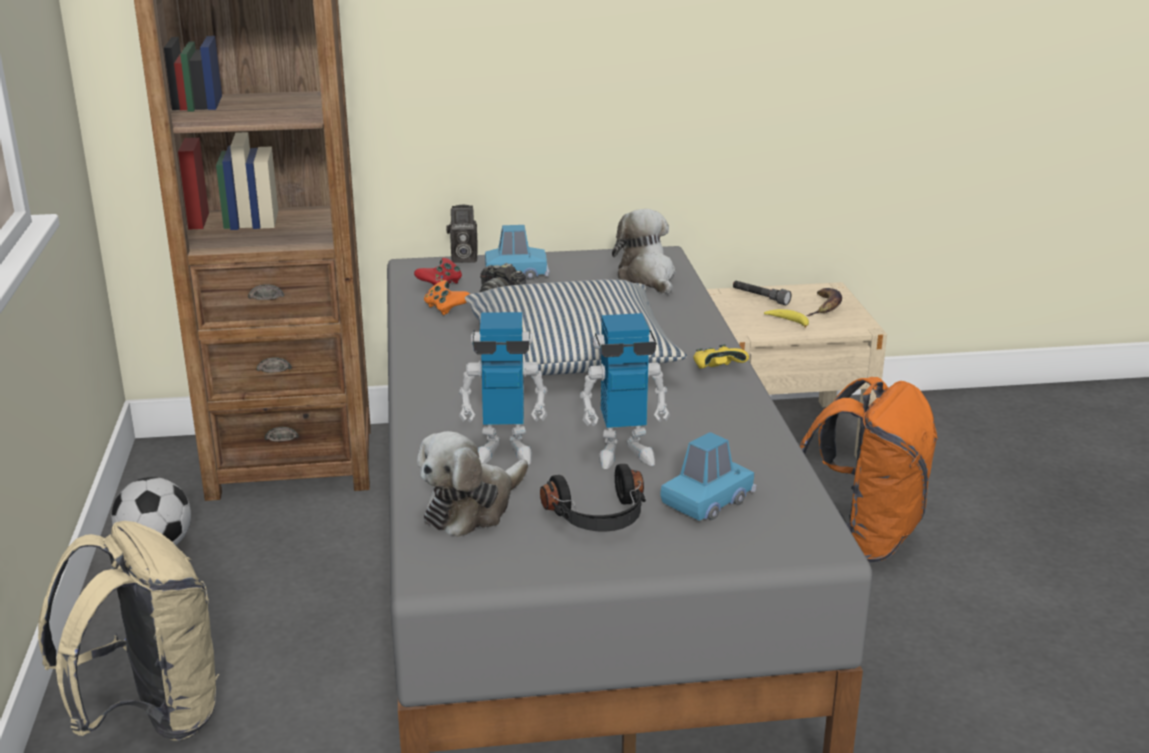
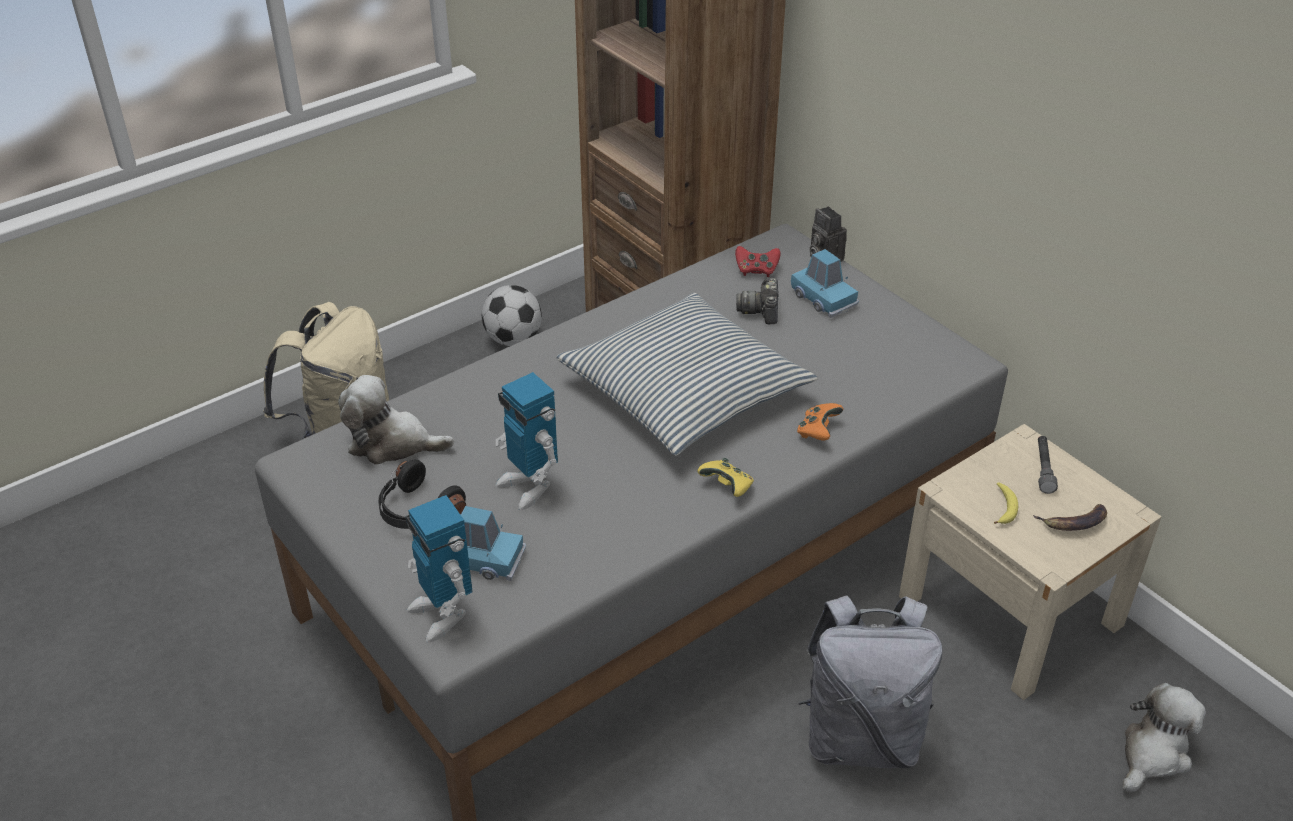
camera: 60 degrees right, 15 degrees up
orange game controller [424,280,470,315] -> orange game controller moved to [797,403,844,440]
toy robot [459,312,547,465] -> toy robot moved to [406,495,473,642]
plush toy [612,209,676,294] -> plush toy moved to [1122,683,1206,792]
orange backpack [800,377,938,563] -> grey backpack [799,595,943,768]

